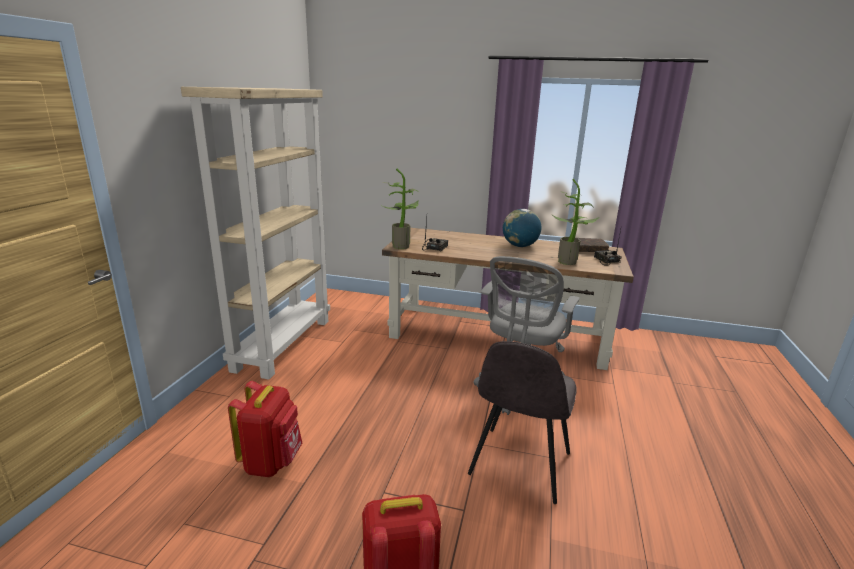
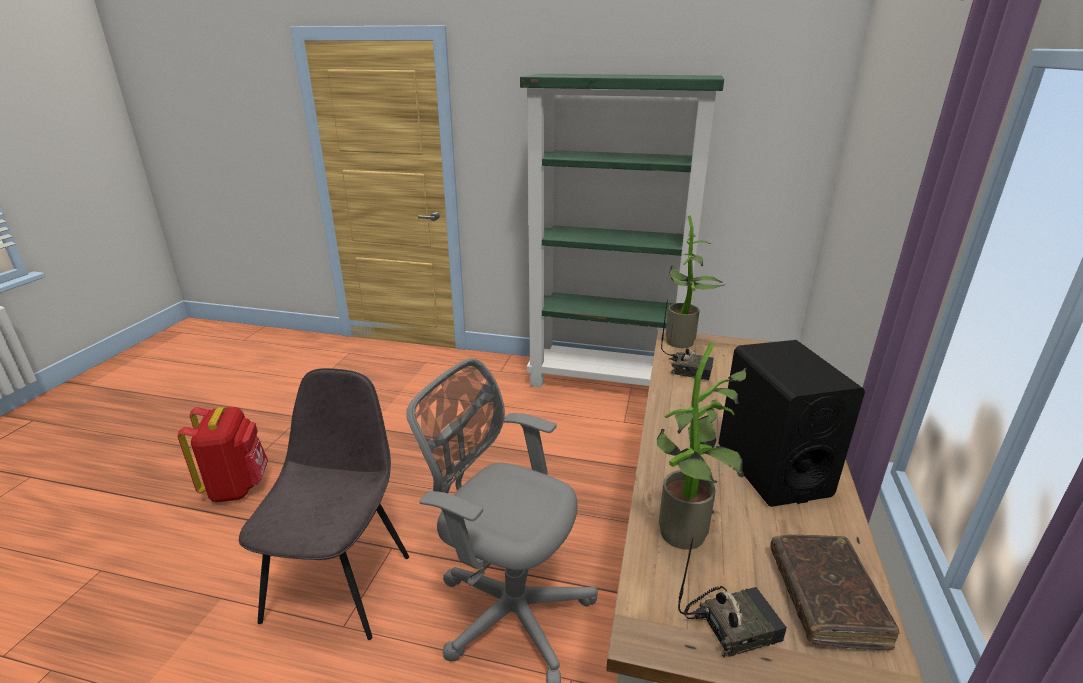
camera: 90 degrees right, 5 degrees up
beige bookcase [181,87,330,380] -> green bookcase [520,74,724,387]
red backpack [228,381,302,477] -> none
grey chair [468,341,577,504] -> grey chair turned 75 degrees clockwise [239,368,409,640]
globe [503,209,541,247] -> black speaker [719,340,865,507]

